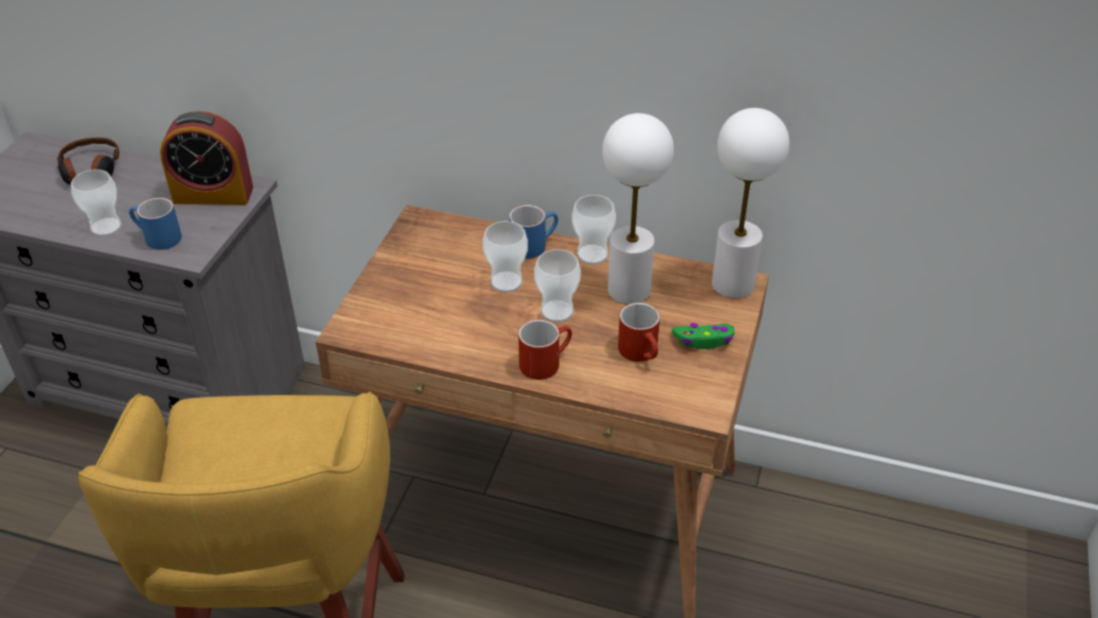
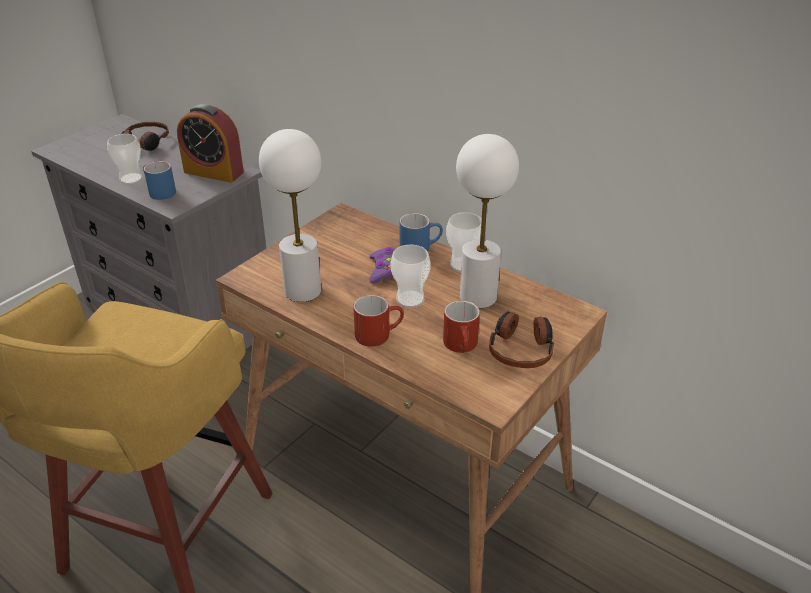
camera: 20 degrees right, 5 degrees down
cup [483,221,528,293] -> purple game controller [369,247,395,283]
green game controller [672,323,735,349] -> headphones [489,312,554,368]
white table lamp [712,108,789,298] -> white table lamp moved to [259,129,321,302]

